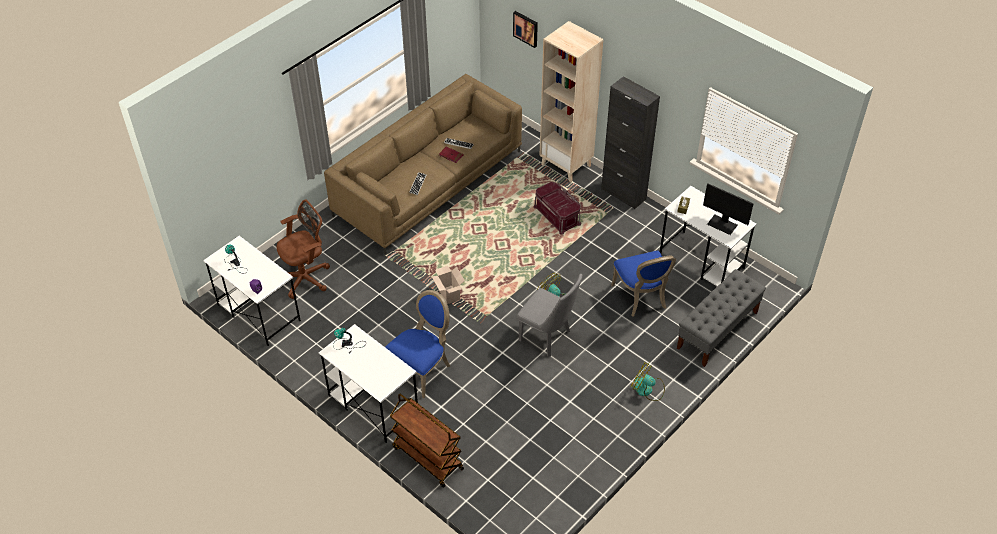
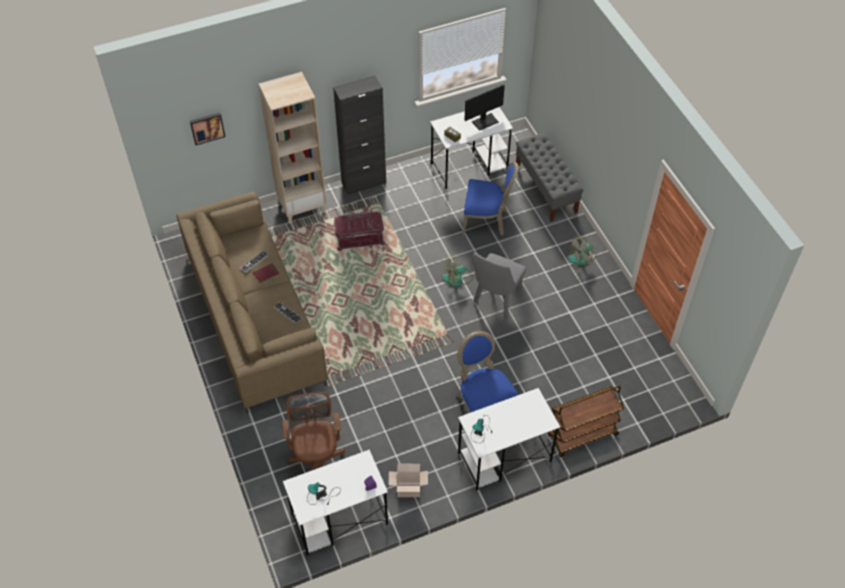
camera: 65 degrees left, 5 degrees up
cardboard box [431,266,465,304] -> cardboard box moved to [389,464,428,497]
grey chair [517,274,583,357] -> grey chair turned 150 degrees clockwise [473,252,526,316]

